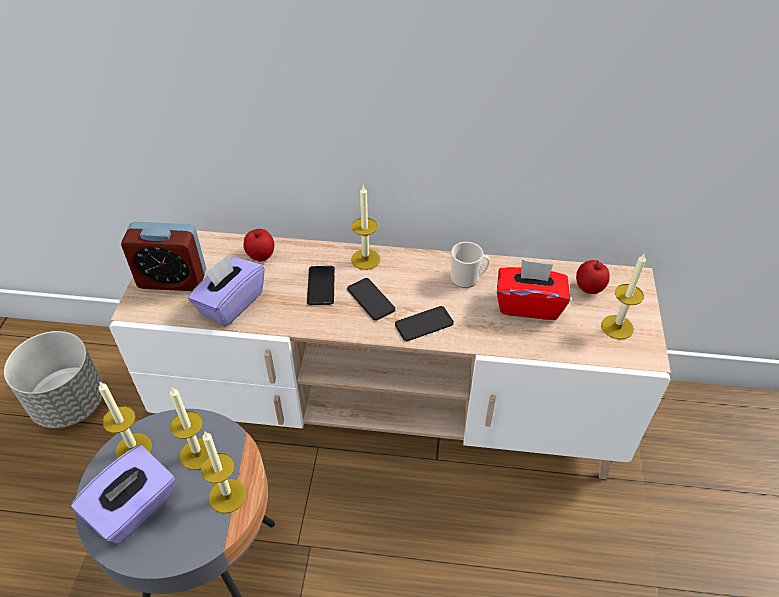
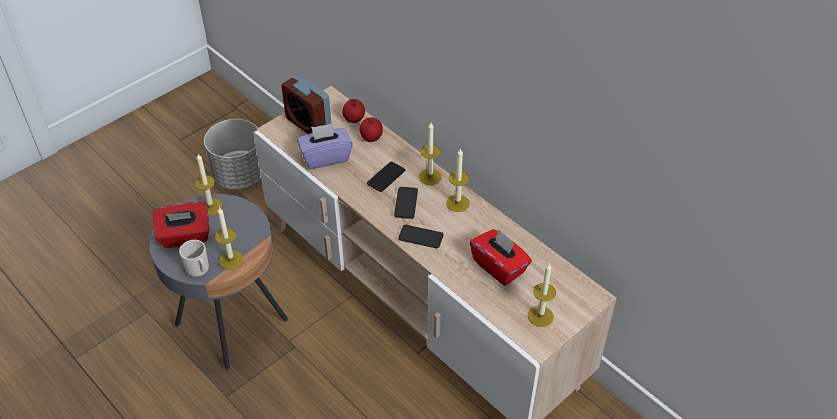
camera: 40 degrees right, 0 degrees up
purple tissue box [71,445,175,544] -> red tissue box [152,202,210,248]
candle [170,387,209,470] -> candle moved to [446,148,470,212]
mug [451,242,490,288] -> mug moved to [179,240,209,277]
apple [576,260,610,294] -> apple moved to [342,99,365,123]

